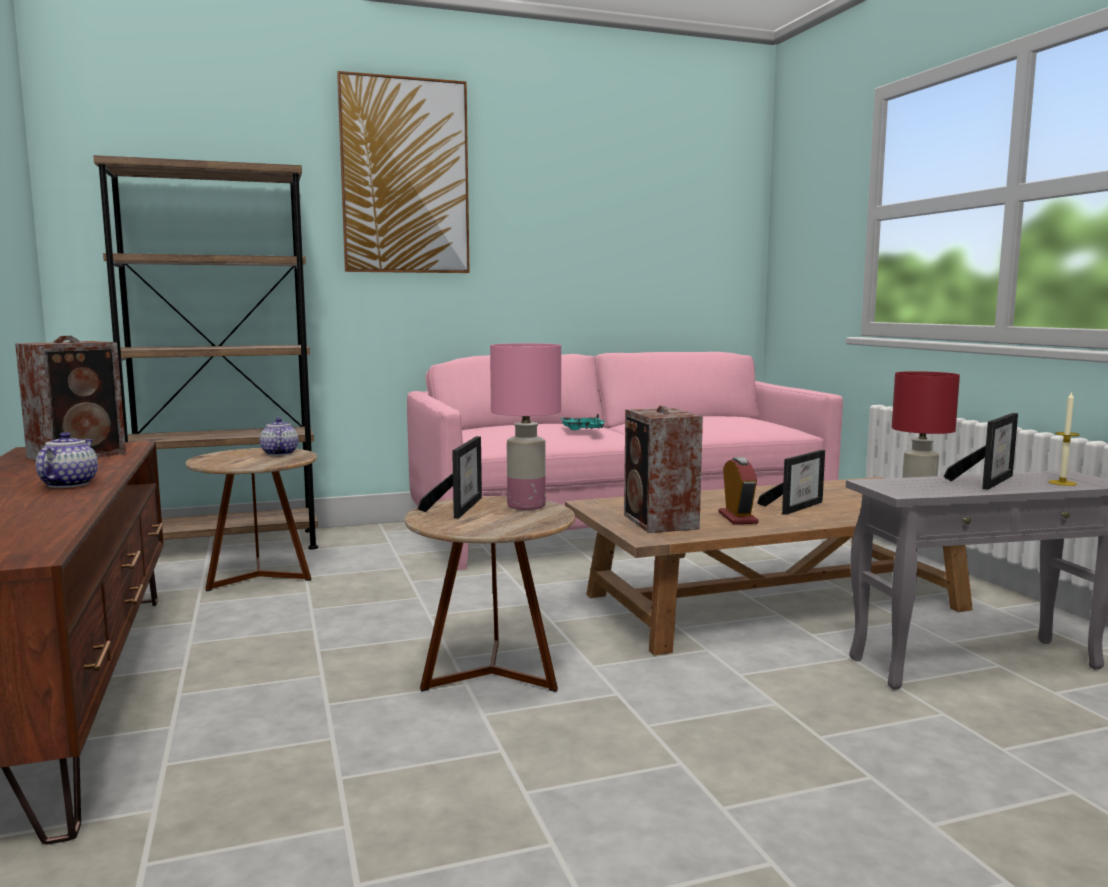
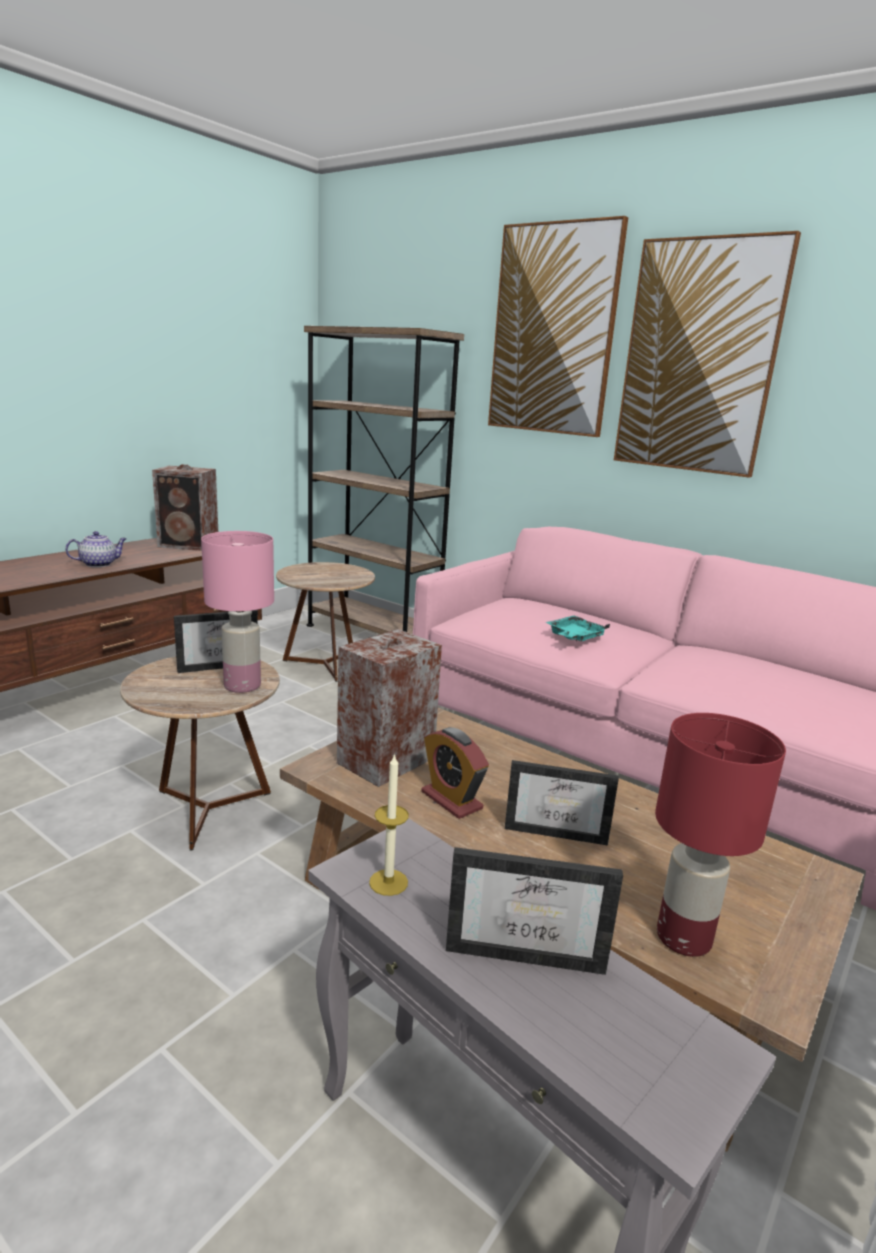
camera: 55 degrees right, 10 degrees up
teapot [260,418,299,456] -> none
alarm clock [718,457,759,524] -> alarm clock turned 90 degrees clockwise [421,727,489,819]
candle [1049,391,1080,486] -> candle moved to [369,753,409,896]
none -> picture [614,231,801,478]

